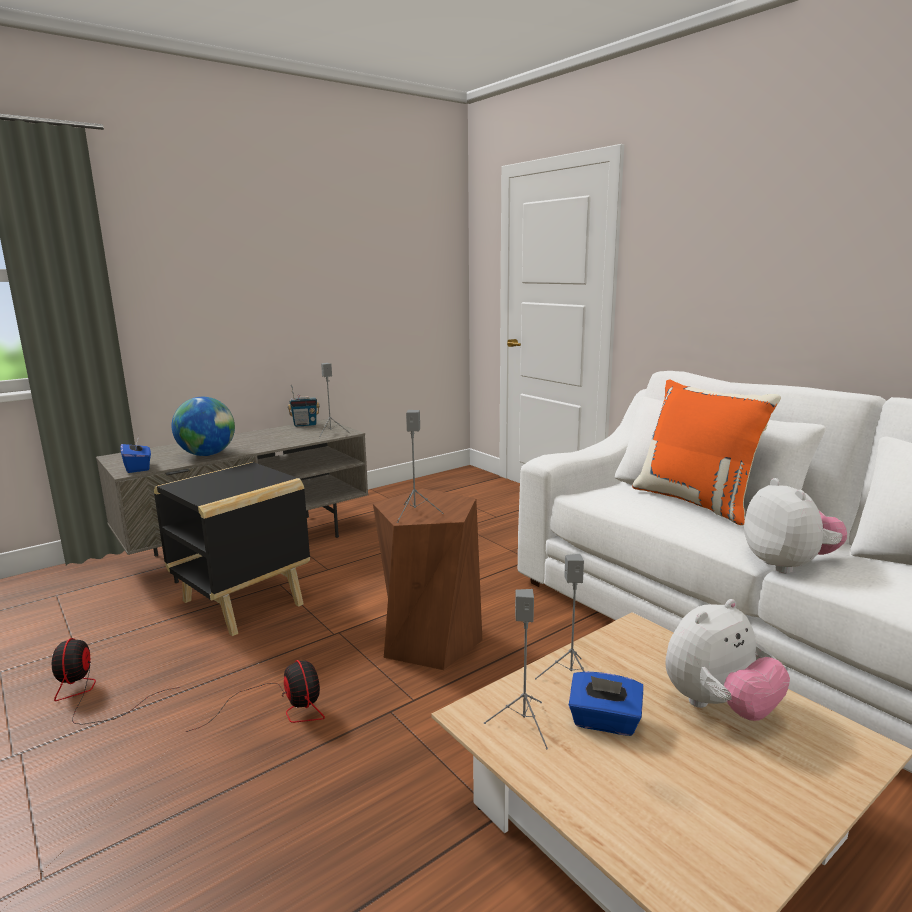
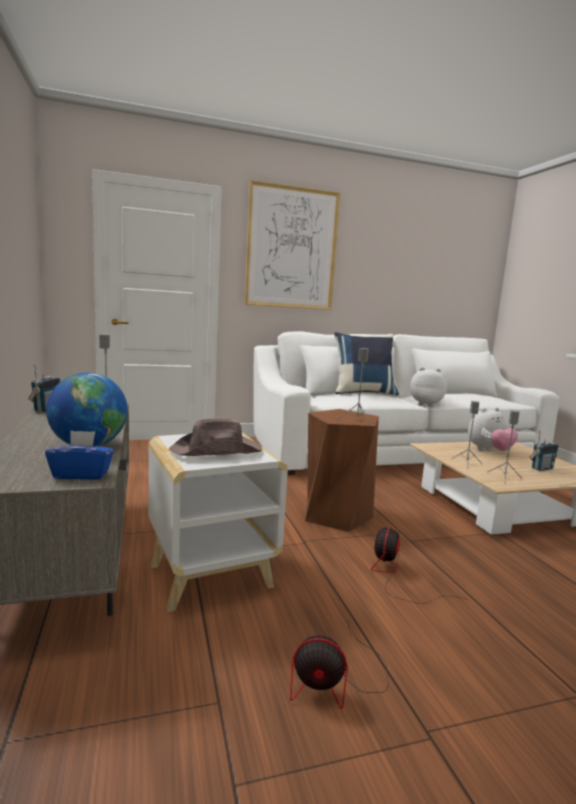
camera: 70 degrees left, 5 degrees down
black side table [154,462,310,636] -> white side table [148,432,288,612]
fan [186,660,325,732] -> fan turned 60 degrees counterclockwise [371,527,468,603]
blue tissue box [569,671,644,736] -> none
orange pillow [632,379,781,525] -> blue pillow [334,332,399,395]
plush toy [666,599,790,721] -> plush toy turned 75 degrees clockwise [468,407,518,451]
none -> brown hat [169,418,262,456]
none -> picture [245,180,340,310]
none -> radio [529,430,559,471]

